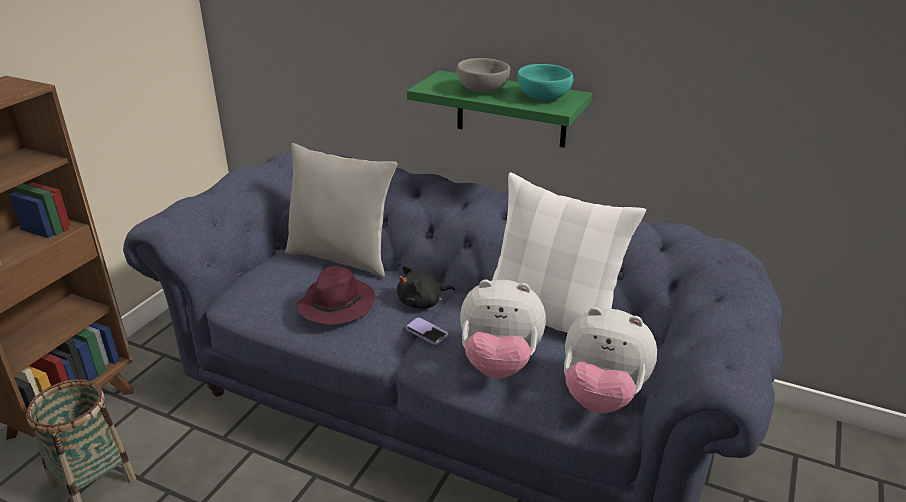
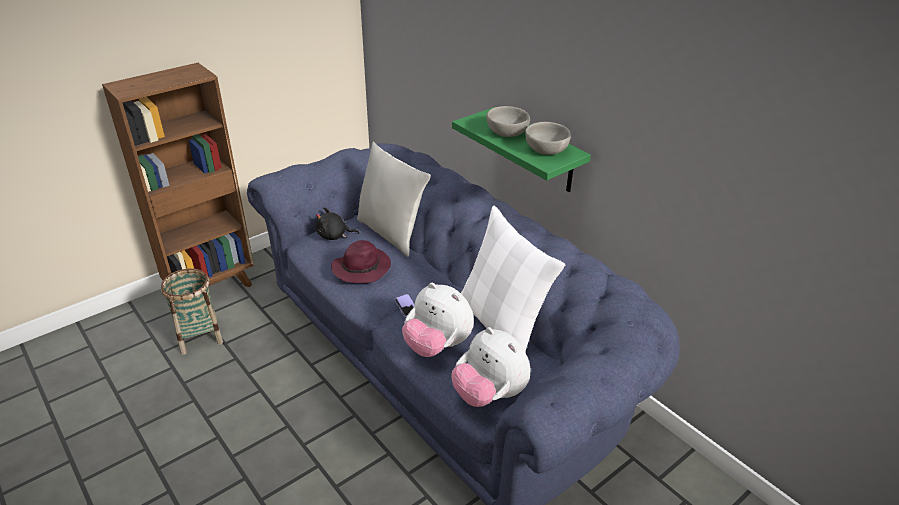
camera: 25 degrees right, 5 degrees up
black plush toy [397,265,455,309] -> black plush toy moved to [316,207,360,240]
turquoise bowl [517,64,573,100] -> grey bowl [525,122,571,155]

